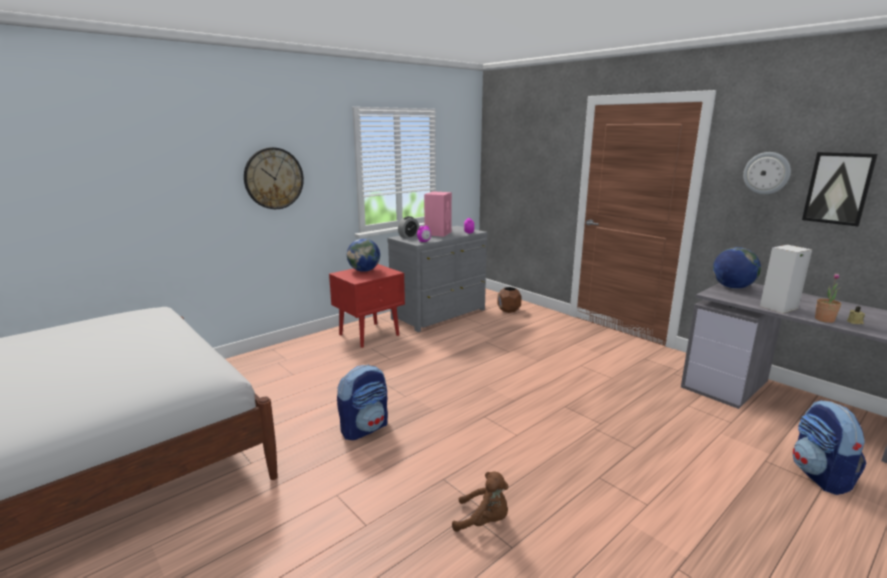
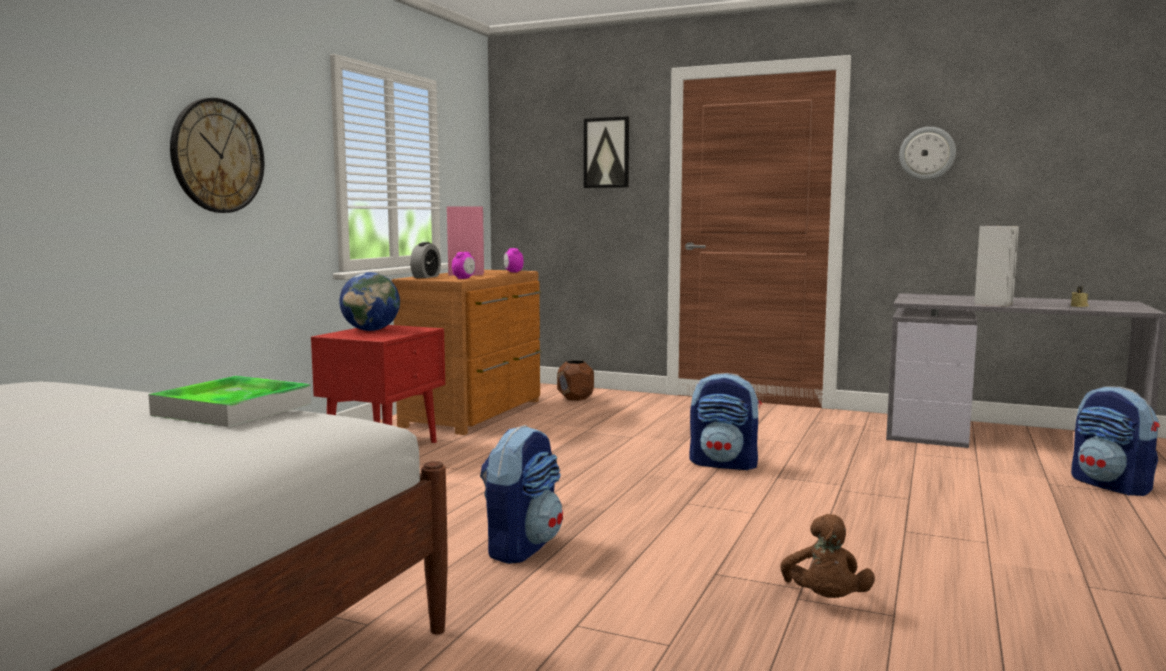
camera: 25 degrees left, 10 degrees down
grey dresser [387,226,488,332] -> brown dresser [391,270,541,435]
brown plush toy [452,471,509,532] -> brown plush toy turned 105 degrees clockwise [780,514,875,598]
globe [713,247,761,289] -> none
picture [802,152,878,226] -> picture moved to [584,116,629,188]
potted plant [815,273,841,323] -> none
none -> tray [148,376,311,427]
none -> backpack [689,373,762,471]

